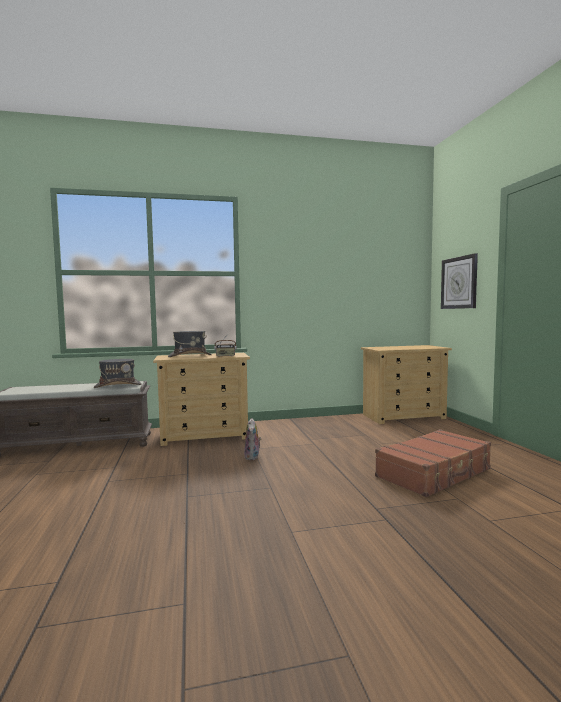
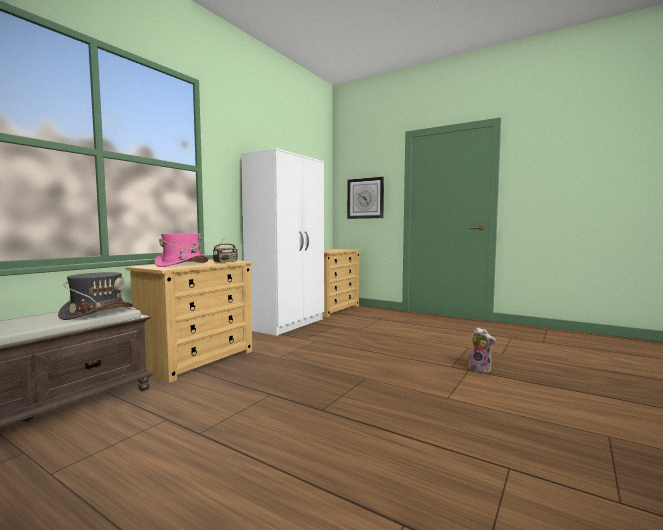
camera: 45 degrees left, 0 degrees up
grey hat [168,331,212,357] -> pink hat [155,233,208,267]
plush toy [244,418,261,460] -> plush toy moved to [467,327,496,374]
brown suitcase [375,429,491,497] -> none
none -> white wardrobe [241,148,324,336]

